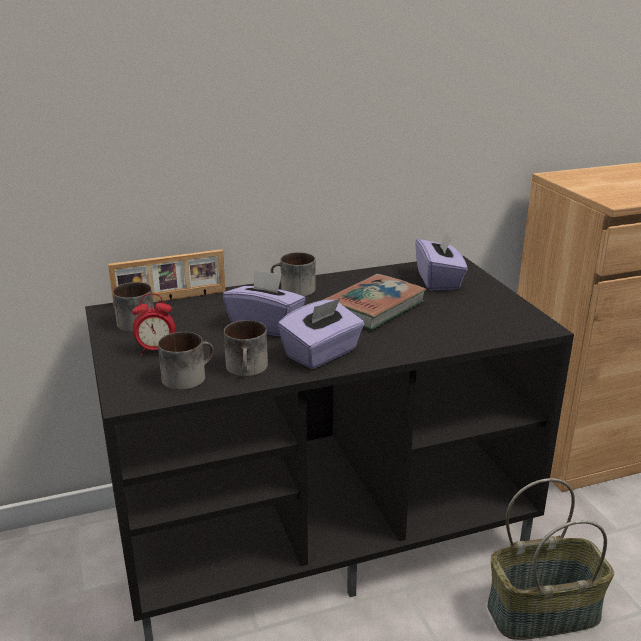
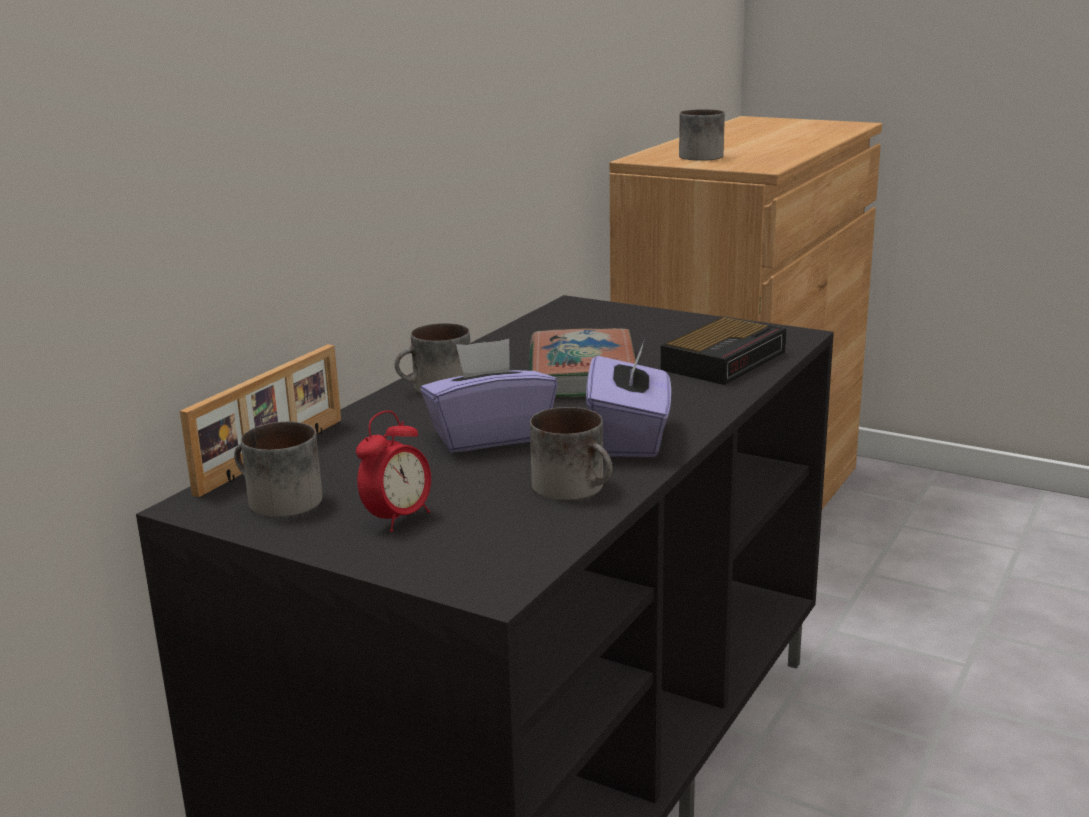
camera: 40 degrees left, 5 degrees down
mug [158,332,214,390] -> mug moved to [679,109,725,161]
purple tissue box [415,231,468,291] -> none
basket [487,478,614,640] -> none
none -> alarm clock [661,316,786,385]

